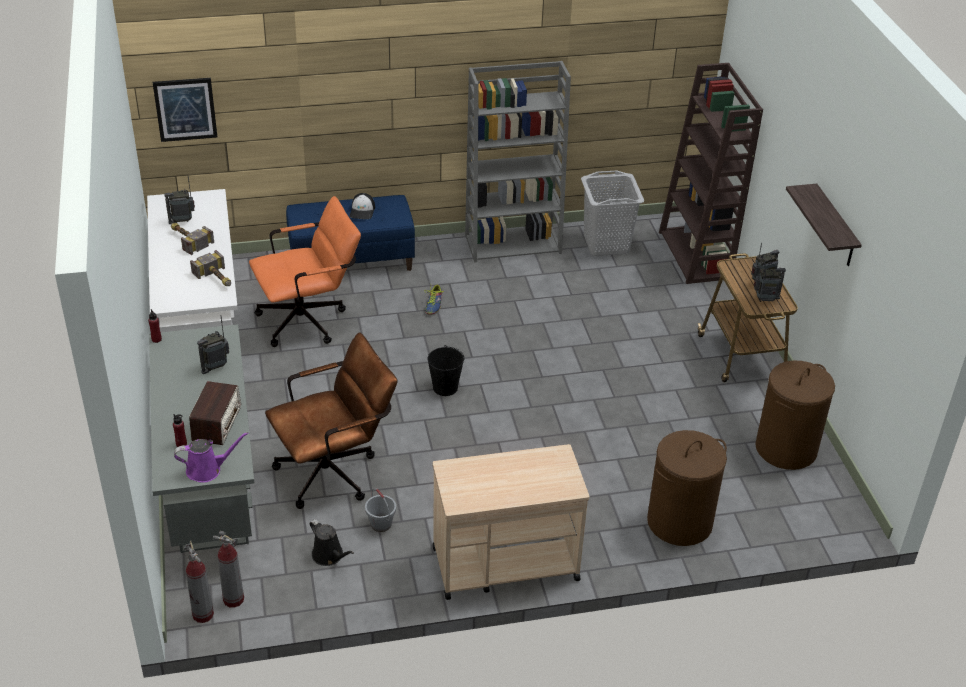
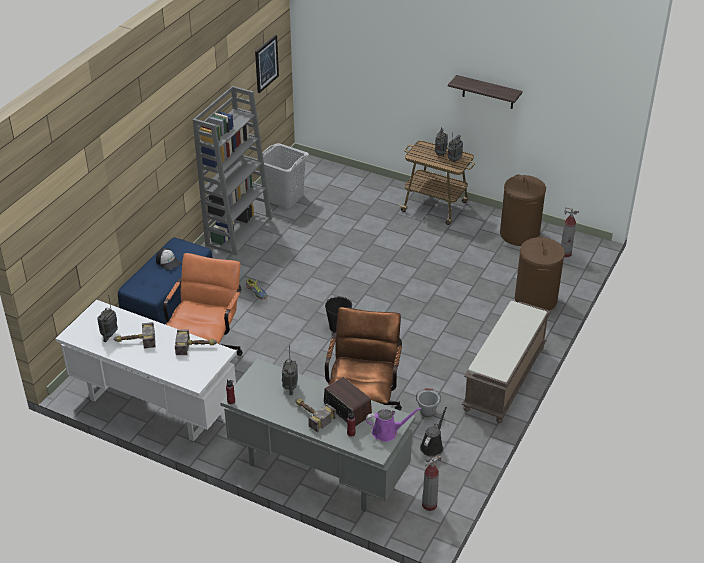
camera: 50 degrees left, 0 degrees up
picture [153,78,217,142] -> picture moved to [255,35,279,93]
purple watering can [174,432,248,483] -> purple watering can turned 60 degrees clockwise [366,407,422,442]
fire extinguisher [184,541,214,623] -> fire extinguisher moved to [561,207,579,258]
black watering can [310,519,354,566] -> black watering can turned 60 degrees counterclockwise [420,407,447,456]
beige cart [433,444,589,600] -> brown bench [462,300,550,423]
brown bookcase [659,63,763,284] -> none
none -> hammer [295,398,336,433]

